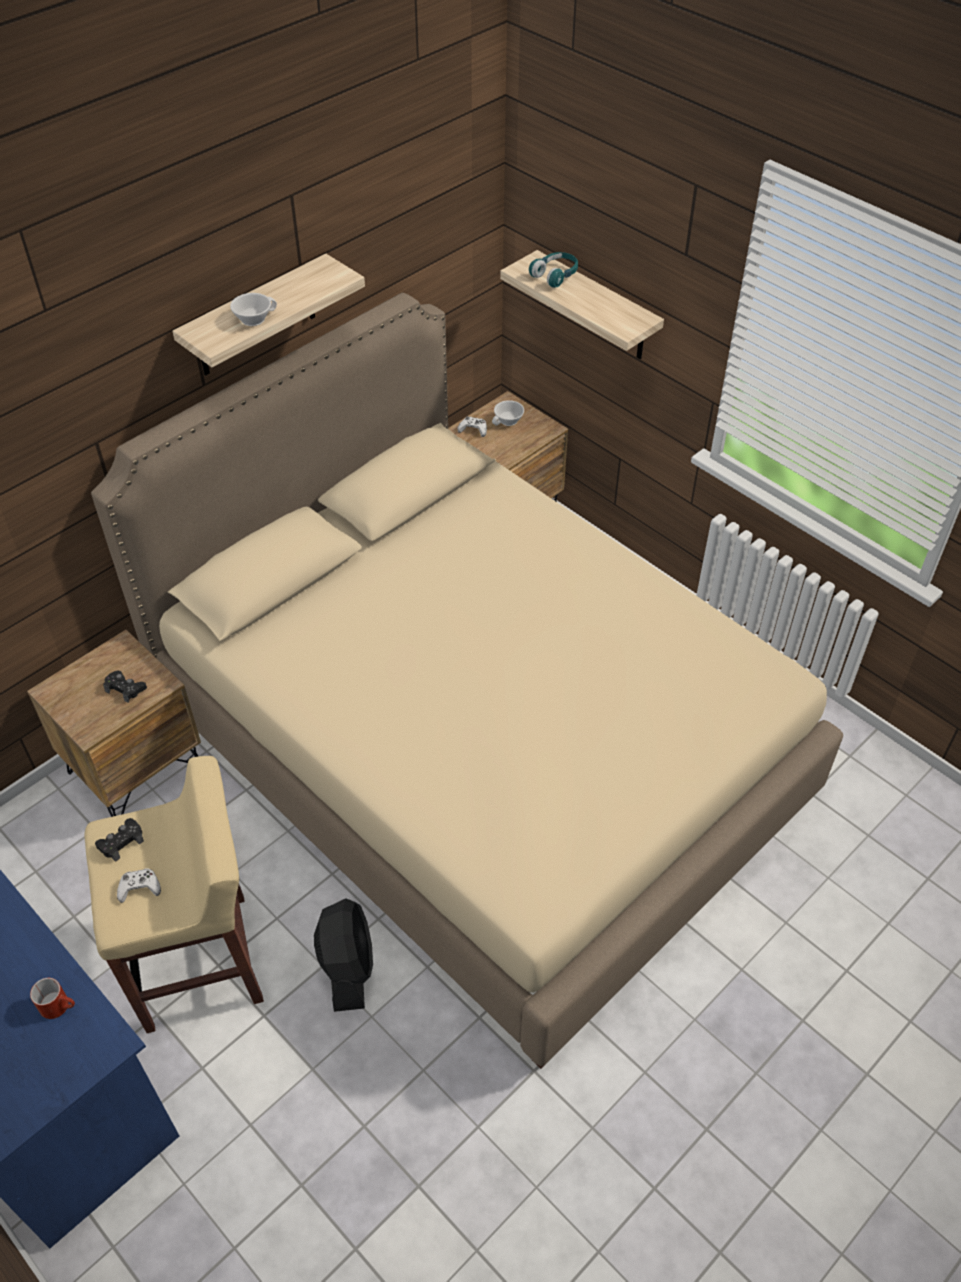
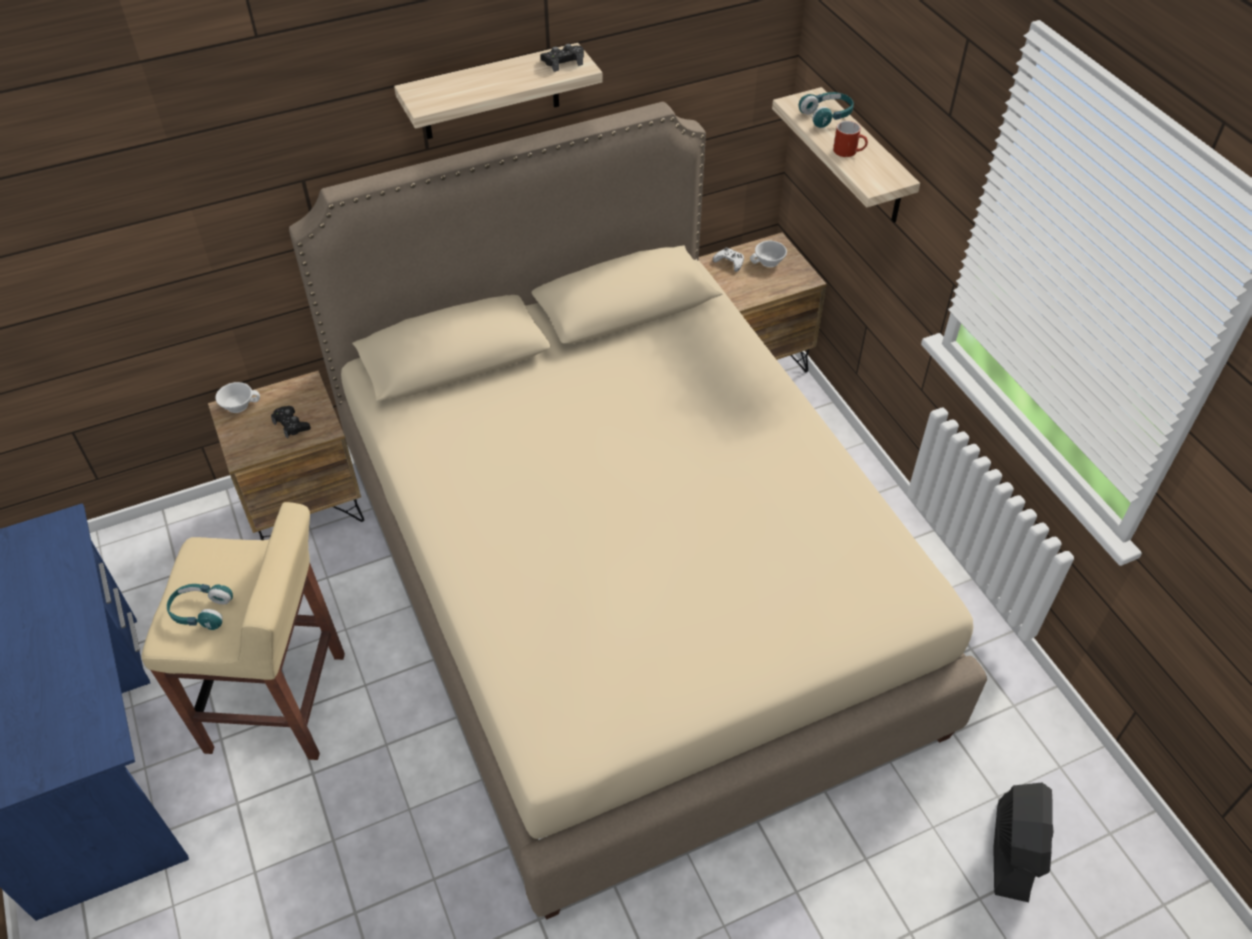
camera: 20 degrees right, 0 degrees up
red mug [30,978,75,1019] -> red mug moved to [833,121,868,157]
black game controller [95,818,144,862] -> black game controller moved to [540,44,584,72]
white game controller [117,868,161,903] -> turquoise headphones [167,584,233,630]
white cup [230,293,277,326] -> white cup moved to [215,382,260,413]
black fan [314,899,373,1012] -> black fan moved to [993,782,1054,902]

